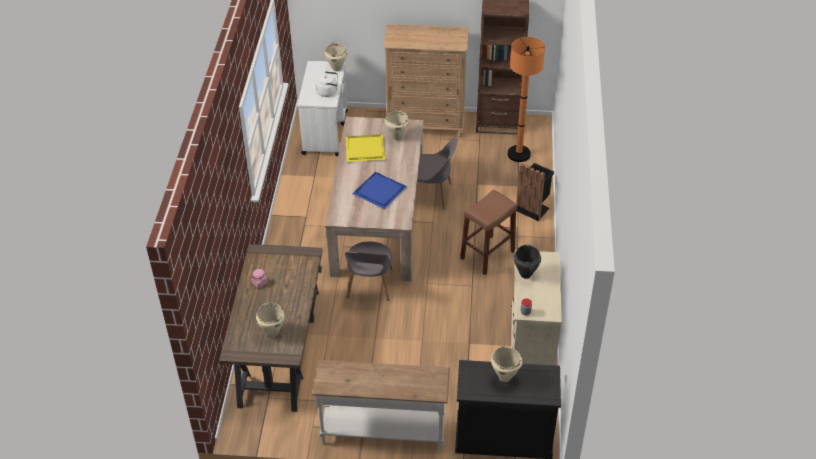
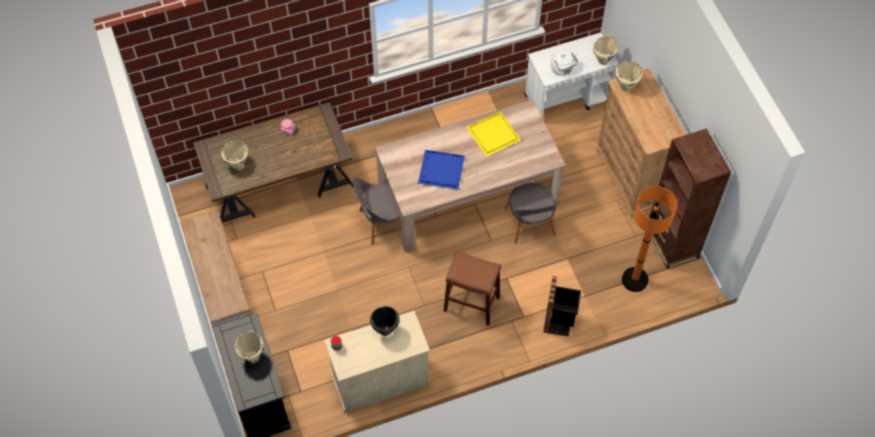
camera: 65 degrees right, 15 degrees up
beige cooking pot [385,110,409,140] -> beige cooking pot moved to [615,61,643,91]

